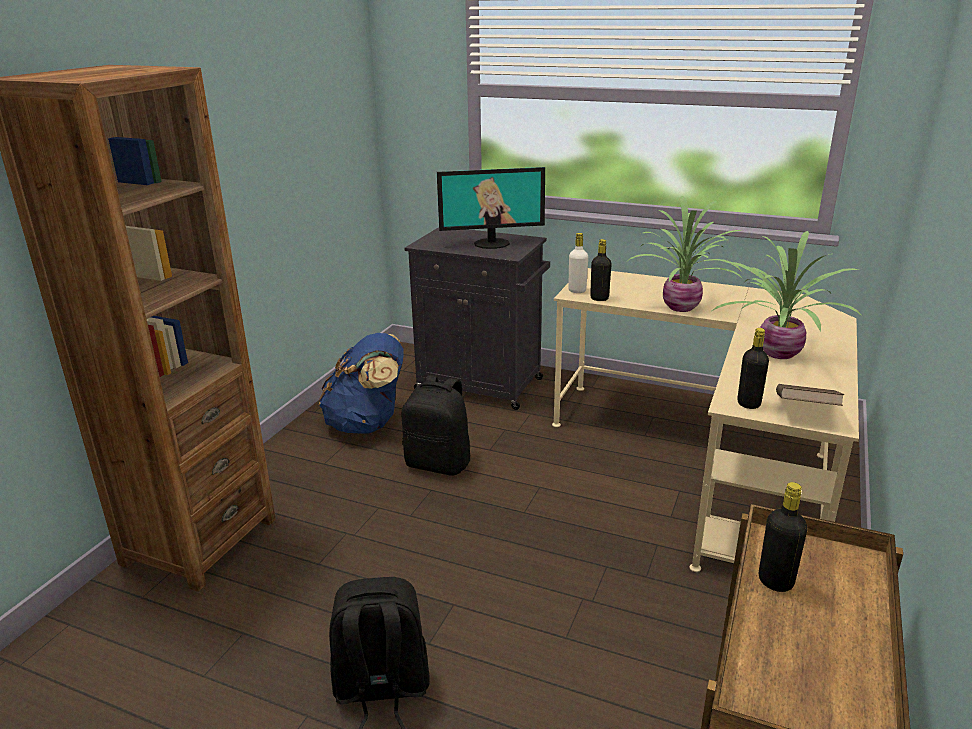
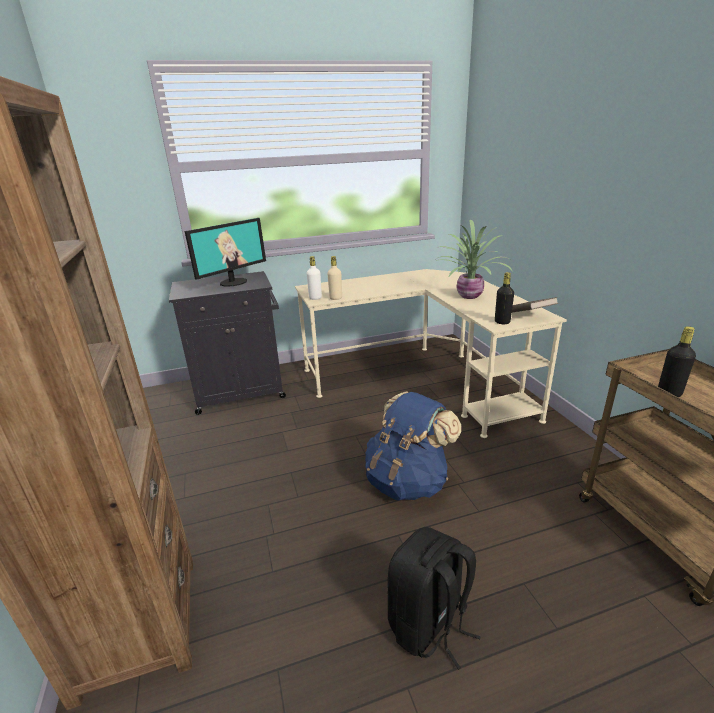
camera: 40 degrees left, 0 degrees up
blue backpack [319,333,403,434] -> blue backpack moved to [365,391,461,500]
black backpack [402,375,471,475] -> none
black bottle [590,239,612,301] -> beige bottle [327,256,342,300]
potted plant [626,196,743,312] -> none

